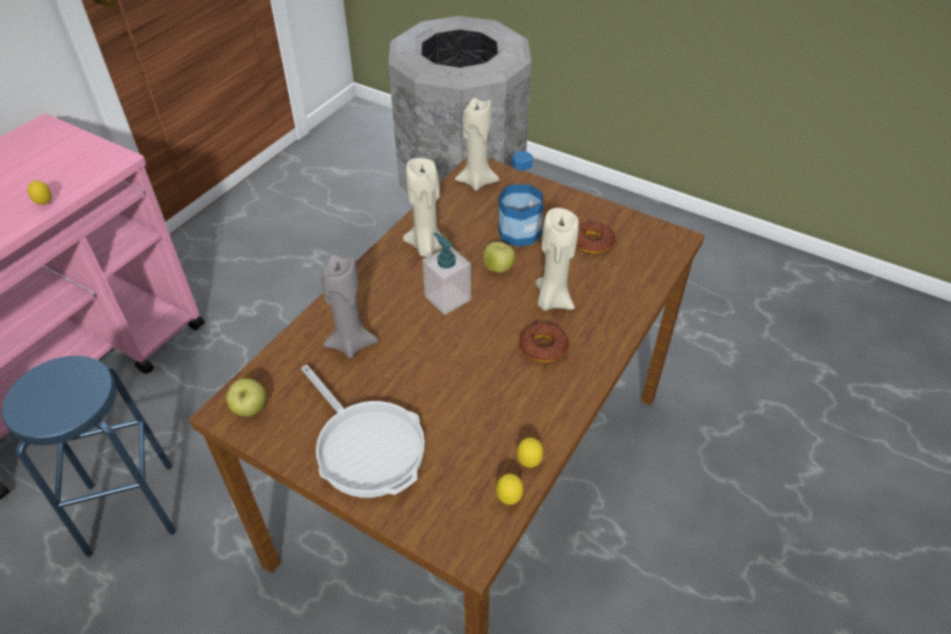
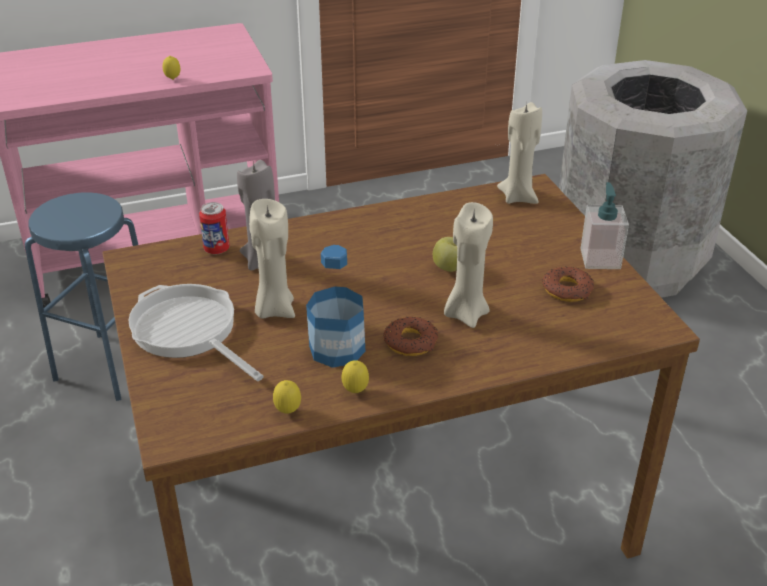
camera: 40 degrees right, 10 degrees down
apple [226,378,266,417] -> none
frying pan [301,365,425,498] -> frying pan turned 135 degrees clockwise [129,284,264,381]
beige candle [403,158,446,257] -> beige candle moved to [249,199,295,319]
soap dispenser [422,233,471,315] -> soap dispenser moved to [580,182,629,269]
lemon [496,474,524,505] -> lemon moved to [342,360,369,393]
bottle [498,151,543,247] -> bottle moved to [306,245,365,368]
none -> can [199,202,230,254]

